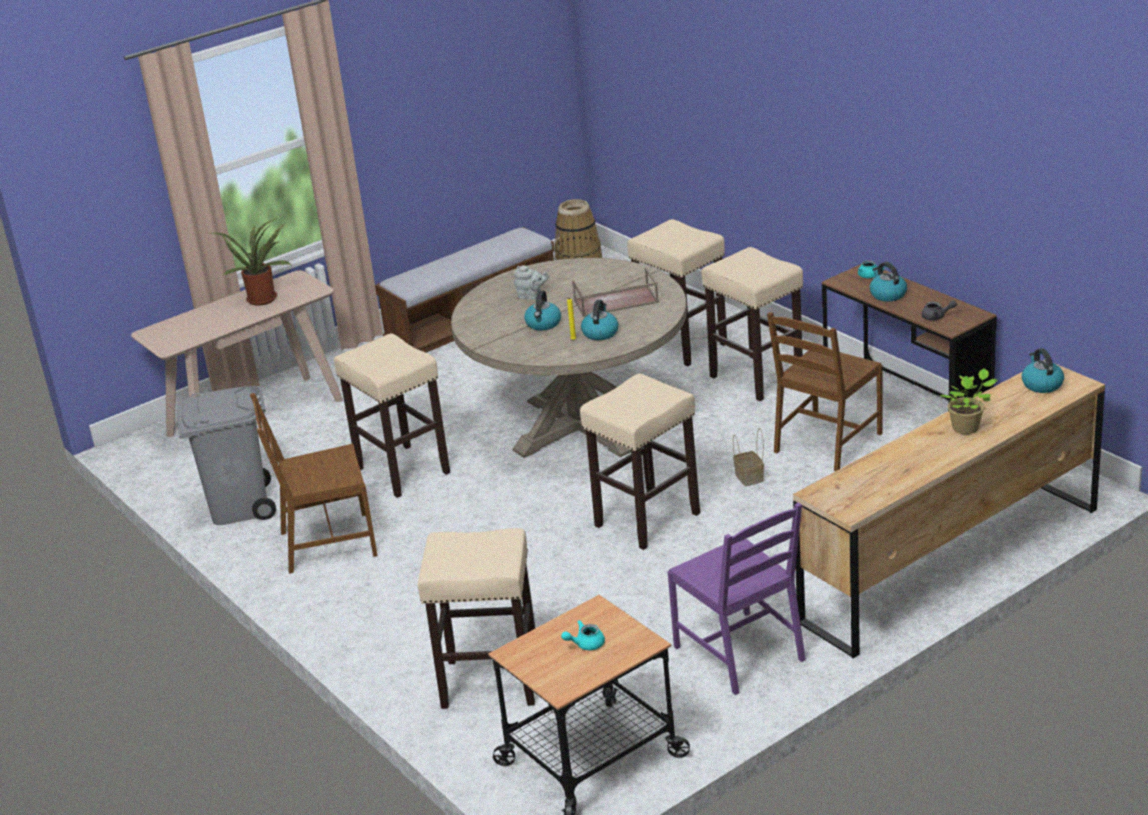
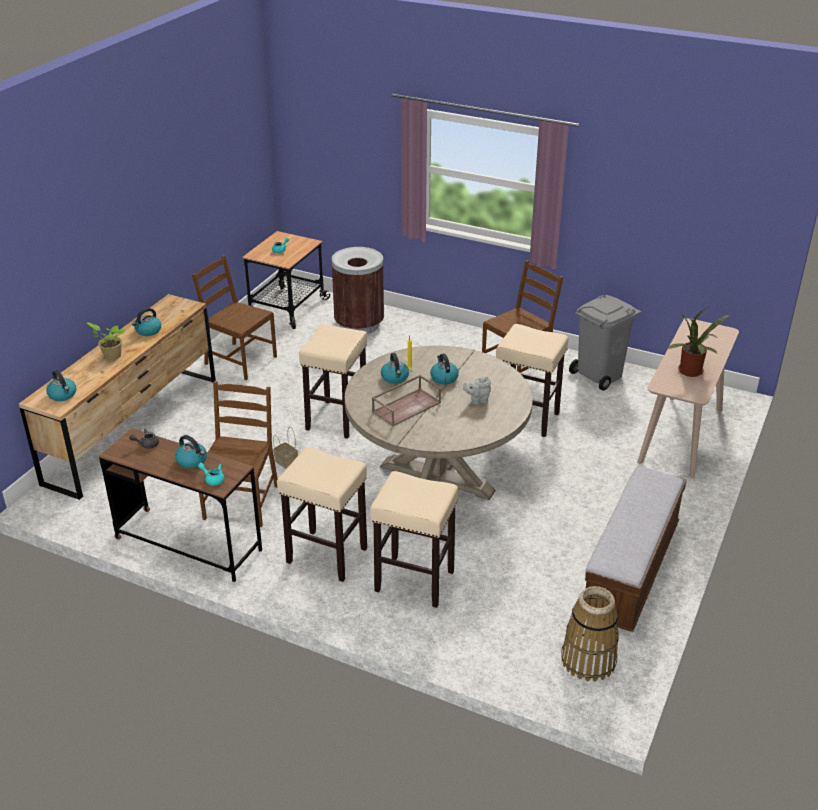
camera: 150 degrees right, 5 degrees up
beige stool [418,528,535,709] -> brown trash can [331,247,384,334]
purple chair [668,502,806,695] -> brown chair [192,255,277,380]
none -> kettle [132,308,161,336]

